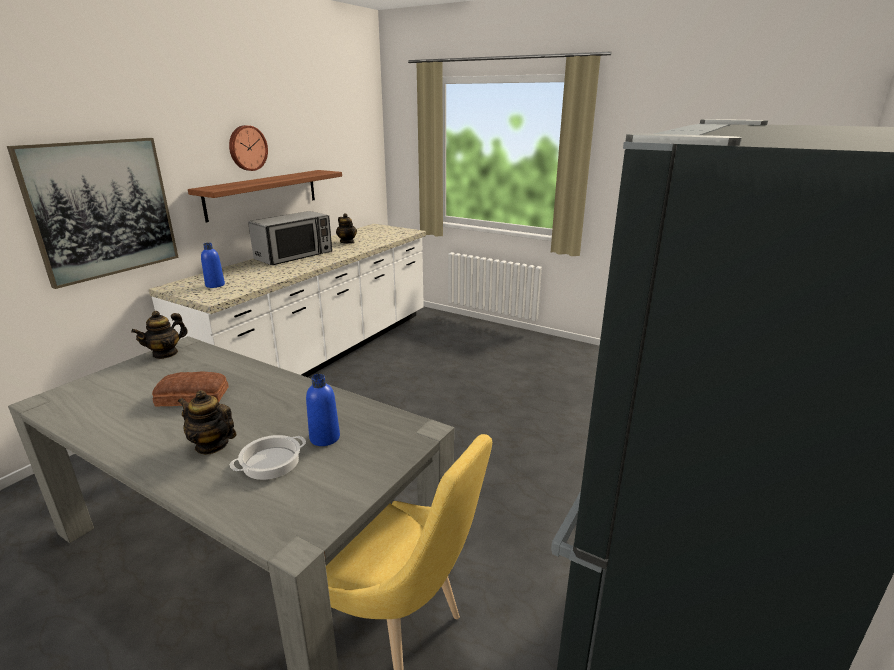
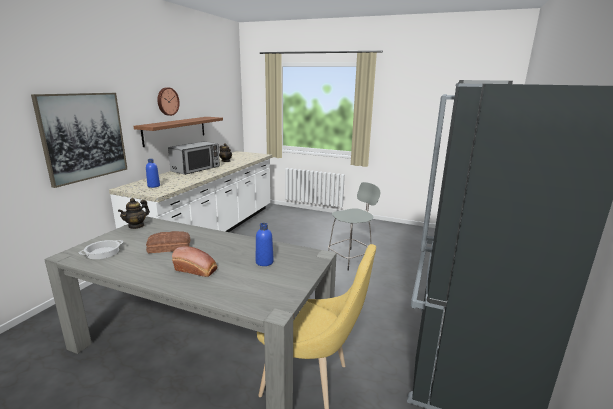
camera: 10 degrees left, 5 degrees down
teapot [178,390,236,455] -> bread [172,246,217,277]
cooking pot [230,435,306,480] -> cooking pot moved to [79,240,123,259]
none -> grey stool [328,182,381,271]

